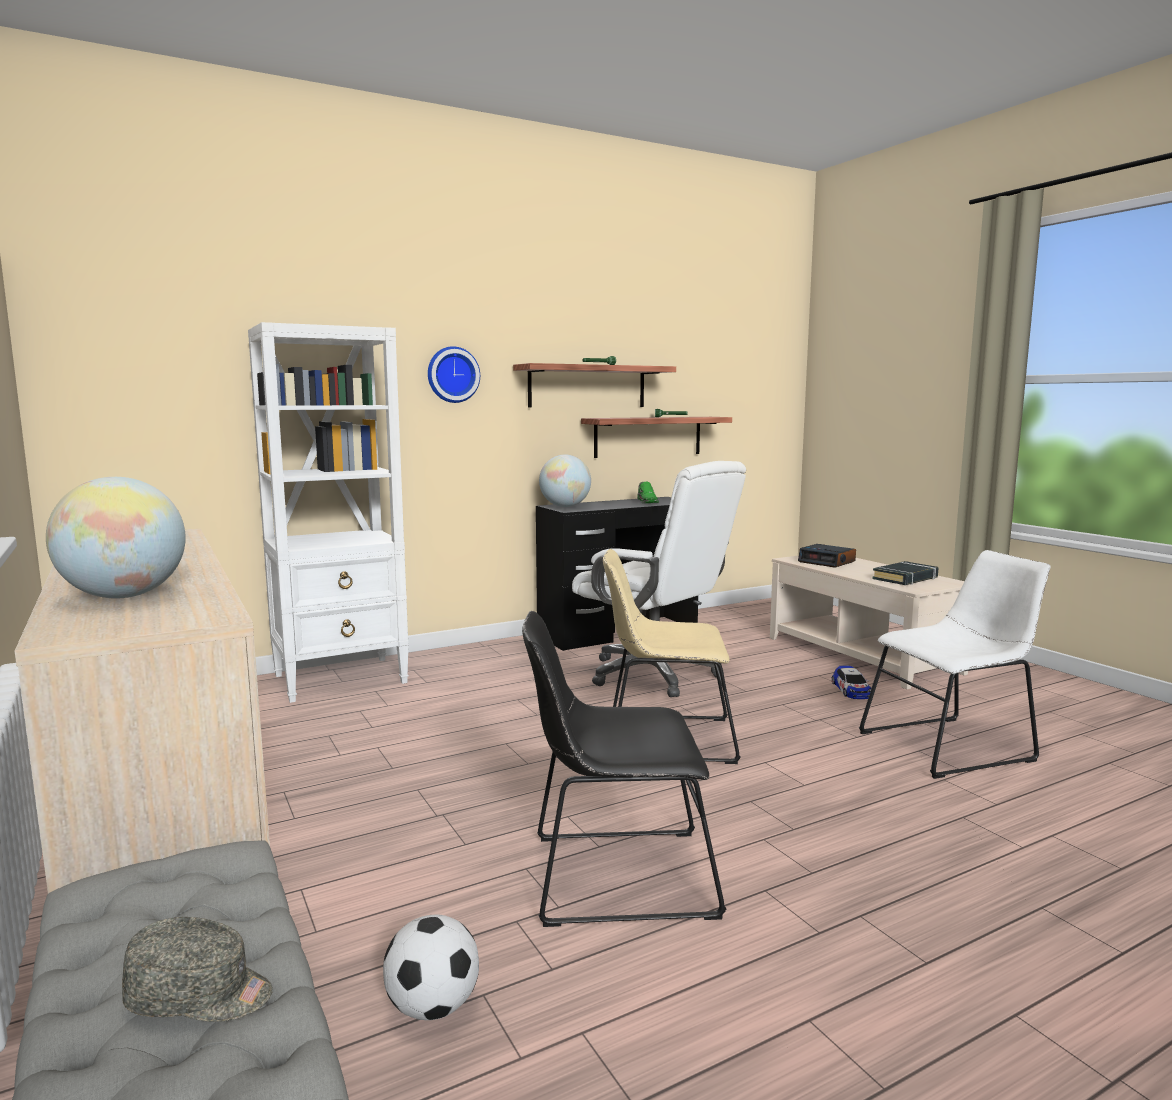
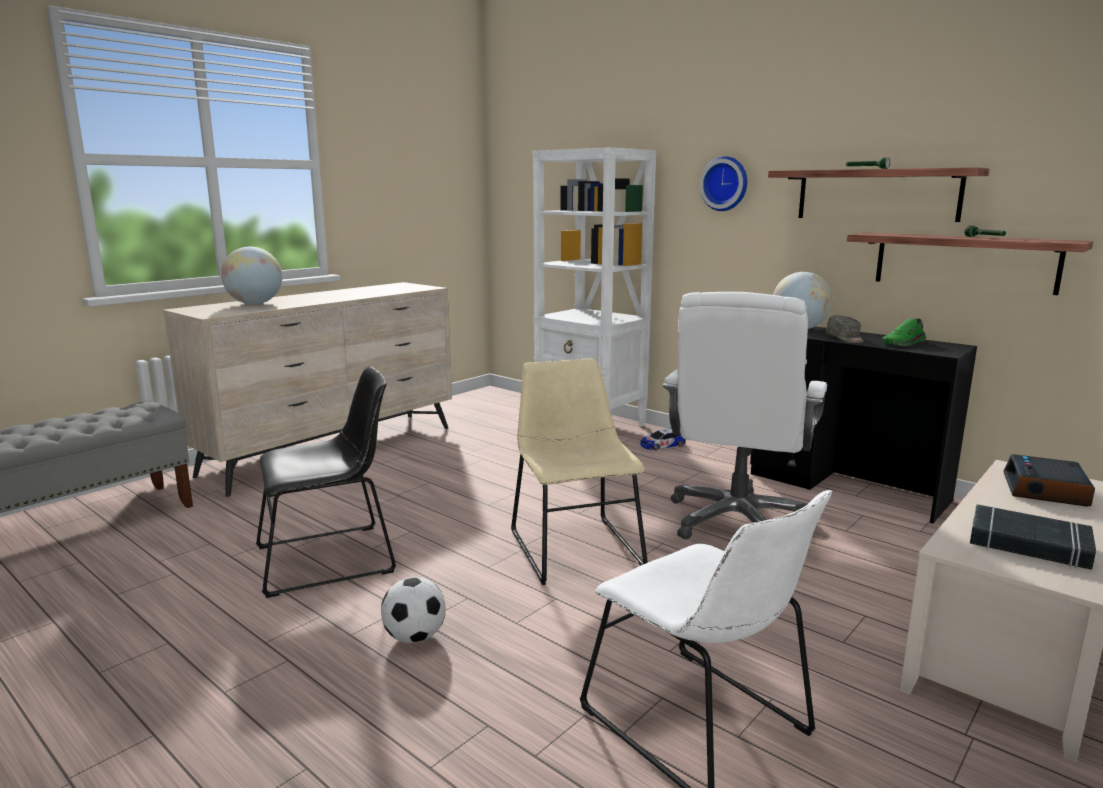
camera: 70 degrees right, 5 degrees up
grey cap [122,917,273,1022] -> grey cap moved to [826,315,864,343]
football [383,915,479,1020] -> football moved to [381,577,446,643]
black chair [522,611,726,927] -> black chair turned 90 degrees clockwise [256,366,396,598]
toy car [832,665,871,699] -> toy car moved to [640,428,685,450]

